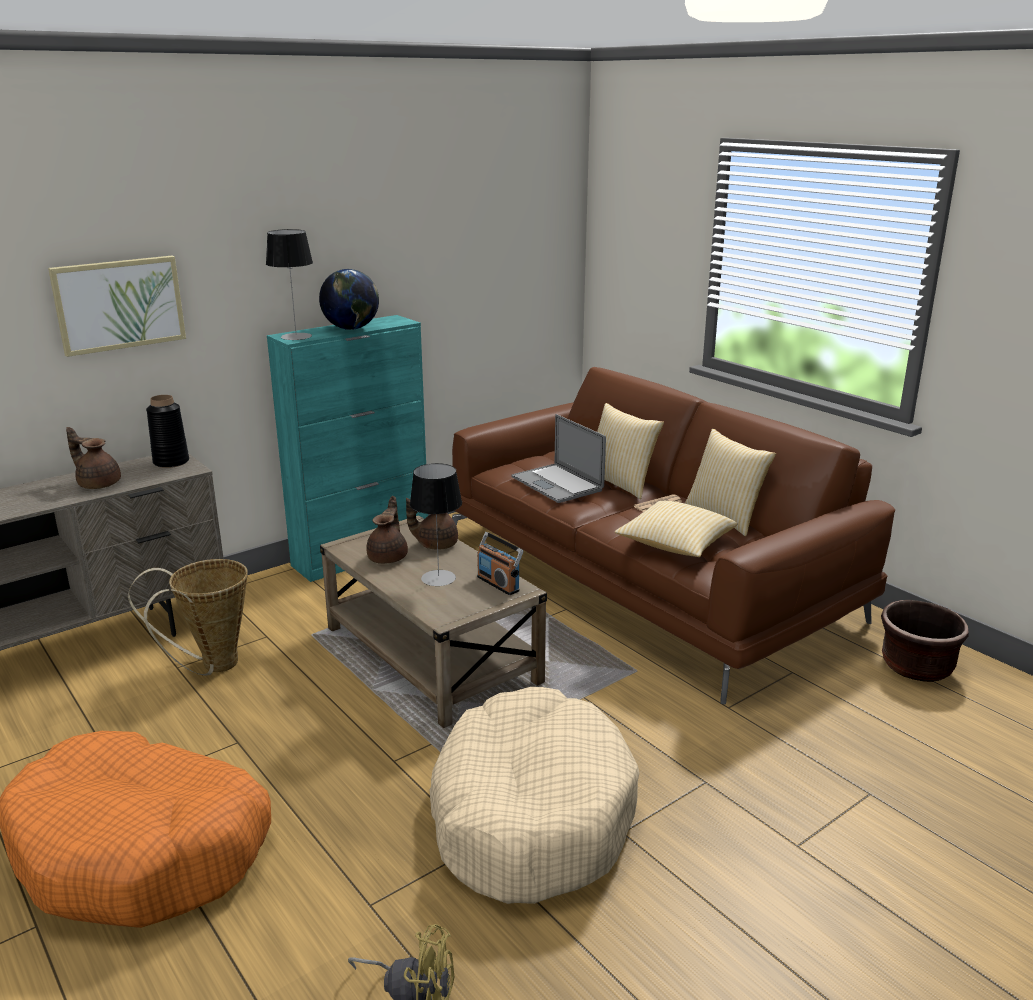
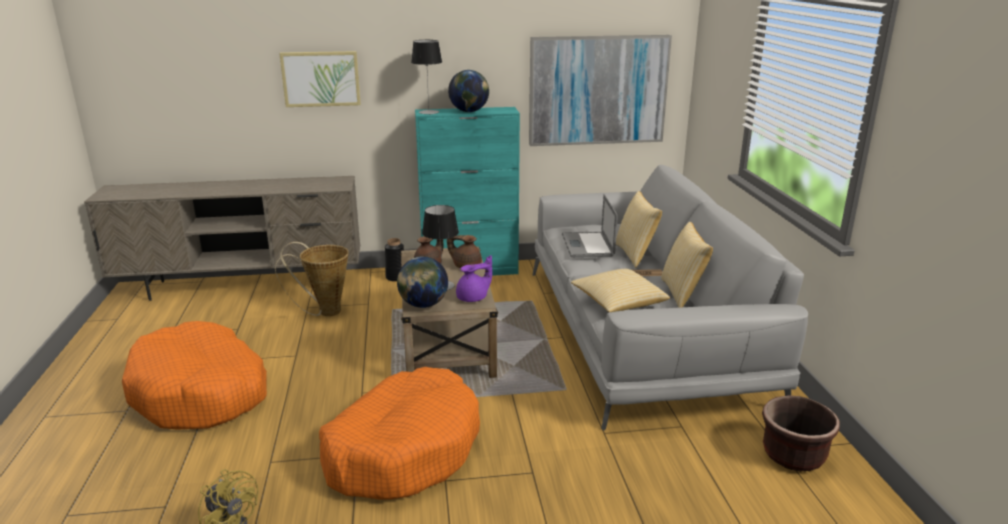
camera: 30 degrees right, 0 degrees up
brown teapot [66,427,121,489] -> none
black vase [146,395,189,468] -> black vase moved to [385,238,404,281]
beige dog bed [430,687,639,904] -> orange dog bed [319,367,480,499]
brown sofa [452,367,895,705] -> grey sofa [533,165,808,430]
radio [477,532,523,595] -> purple teapot [456,255,492,302]
none -> globe [397,256,448,308]
none -> picture [529,35,672,146]

